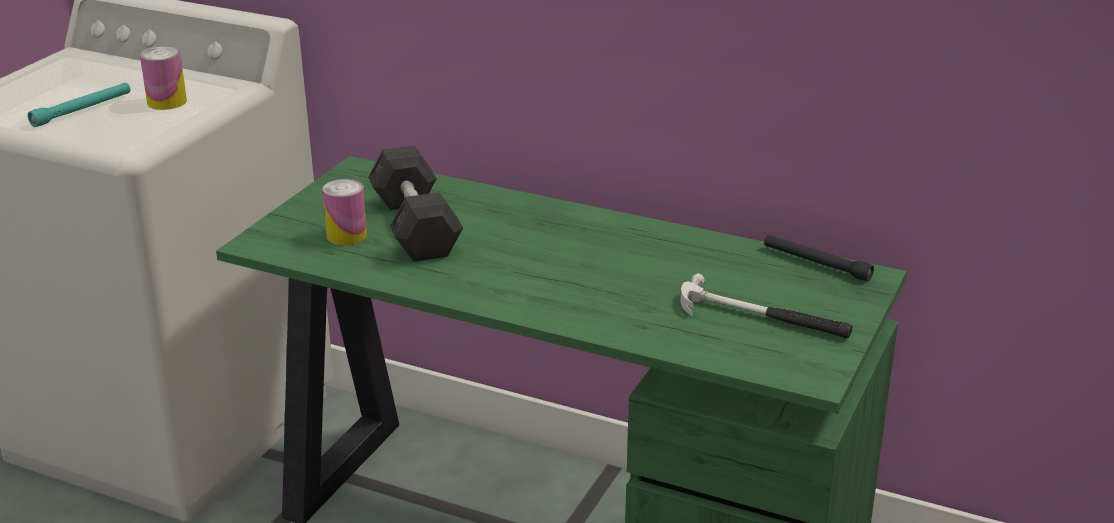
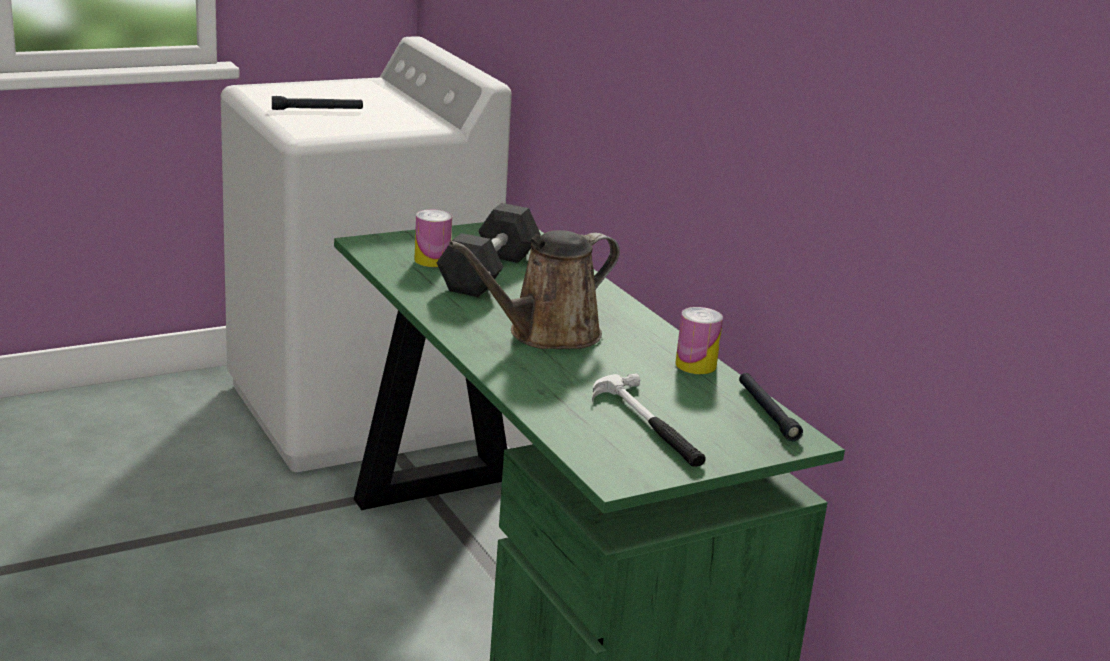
camera: 35 degrees right, 5 degrees down
turquoise flashlight [28,83,130,127] -> black flashlight [272,96,363,110]
can [140,46,187,110] -> can moved to [675,307,723,374]
none -> brown watering can [449,230,620,349]

